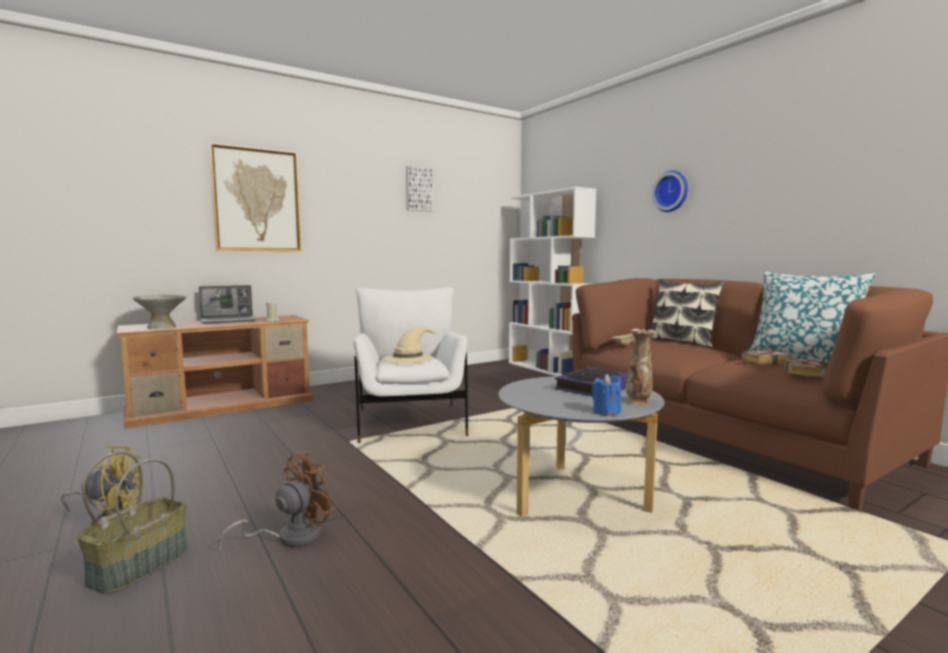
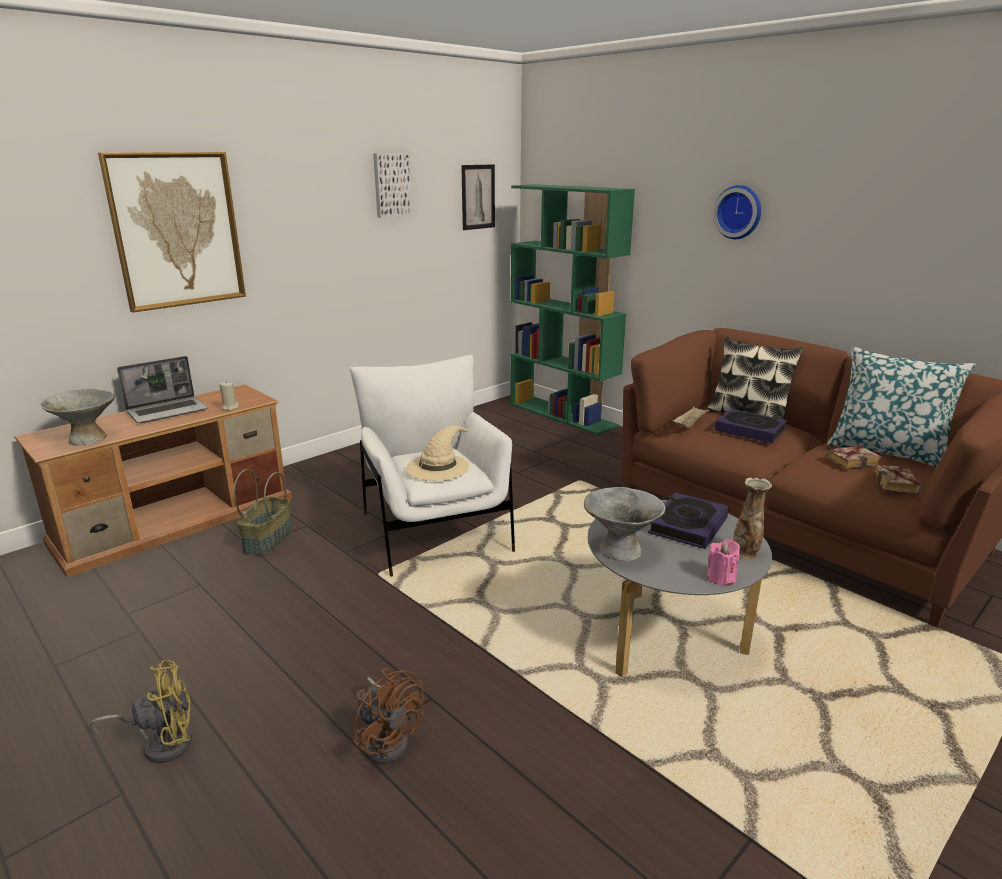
camera: 10 degrees left, 15 degrees up
basket [77,452,188,594] -> basket moved to [233,469,293,556]
brown fan [218,451,337,551] -> brown fan turned 105 degrees clockwise [353,668,423,764]
white bookcase [509,187,596,376] -> green bookcase [510,184,635,435]
blue candle [592,374,621,416] -> pink candle [707,539,740,586]
none -> picture [461,164,495,230]
none -> grey bowl [584,487,665,562]
none -> book [715,409,787,443]

